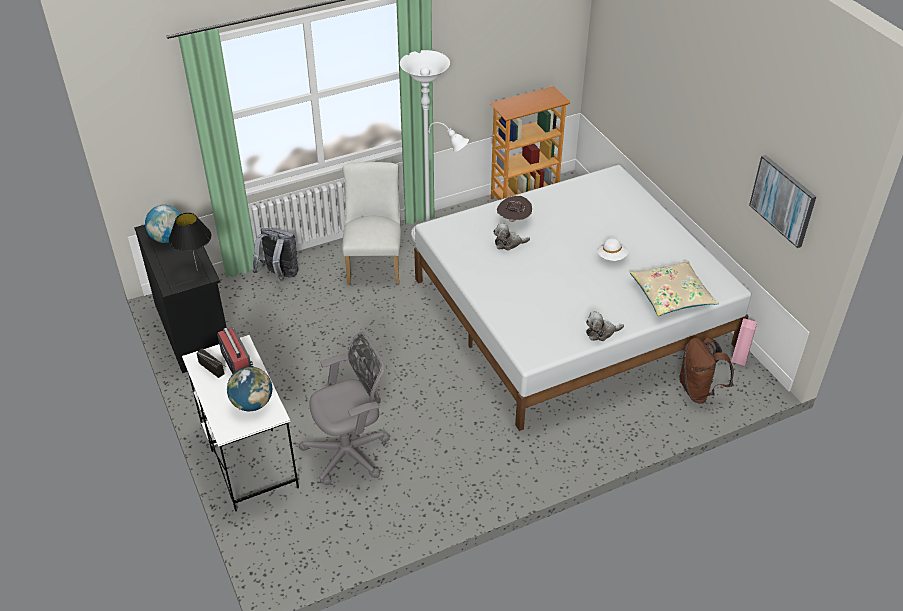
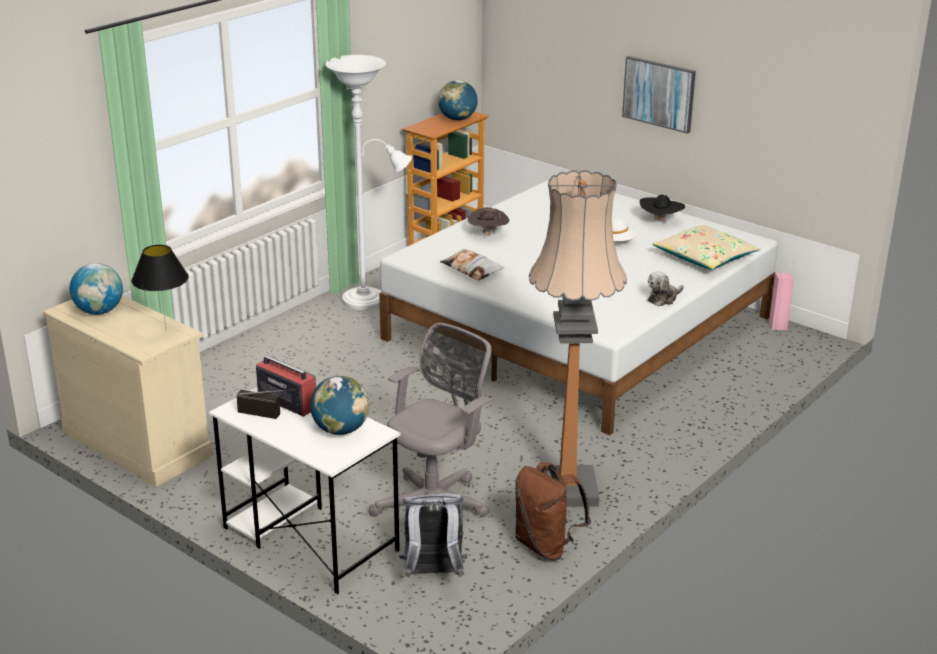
camera: 25 degrees left, 15 degrees down
black dresser [135,225,227,373] -> beige dresser [43,296,214,487]
grey backpack [253,228,298,281] -> grey backpack moved to [399,493,467,577]
white chair [342,162,401,285] -> none
plush toy [493,222,530,251] -> none
brown backpack [679,337,734,404] -> brown backpack moved to [515,462,591,560]
picture [749,155,816,248] -> picture moved to [622,56,696,134]
none -> globe [438,80,478,121]
none -> pillow [440,249,504,281]
none -> floor lamp [529,170,627,507]
none -> black hat [640,195,685,222]

